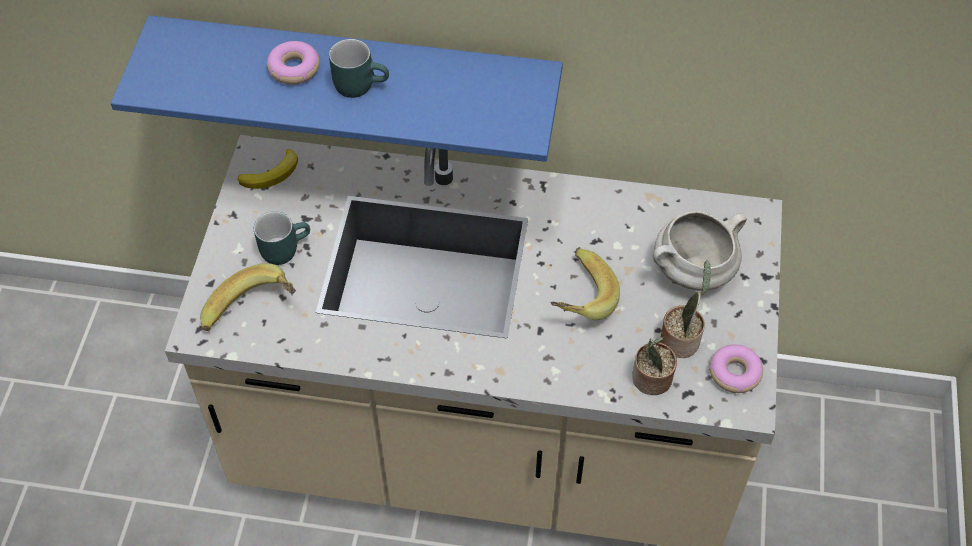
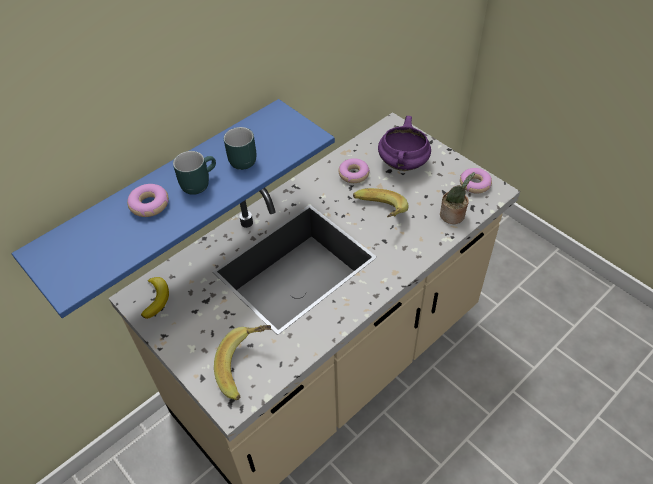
camera: 50 degrees left, 5 degrees down
turquoise mug [254,211,310,265] -> turquoise mug moved to [224,127,256,170]
white cooking pot [653,211,747,291] -> purple cooking pot [378,116,431,171]
potted plant [660,260,712,358] -> none
none -> donut [338,158,370,183]

